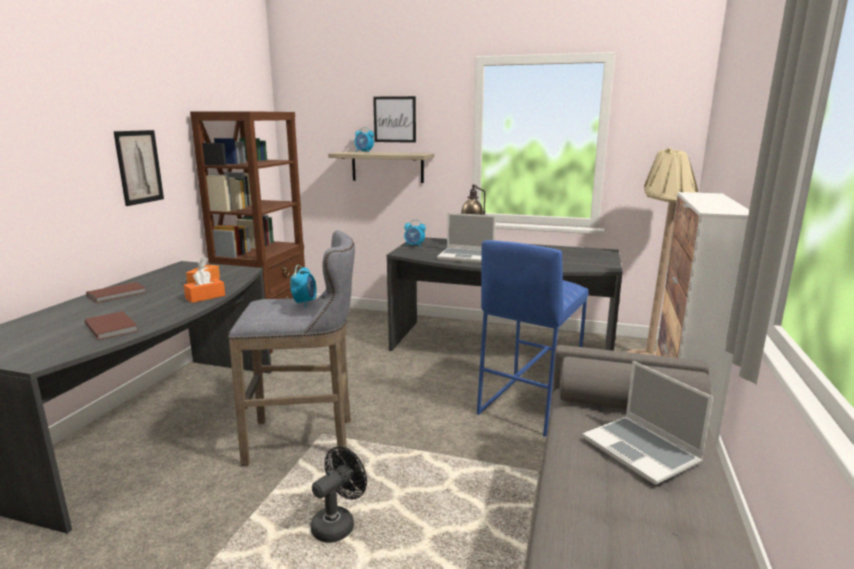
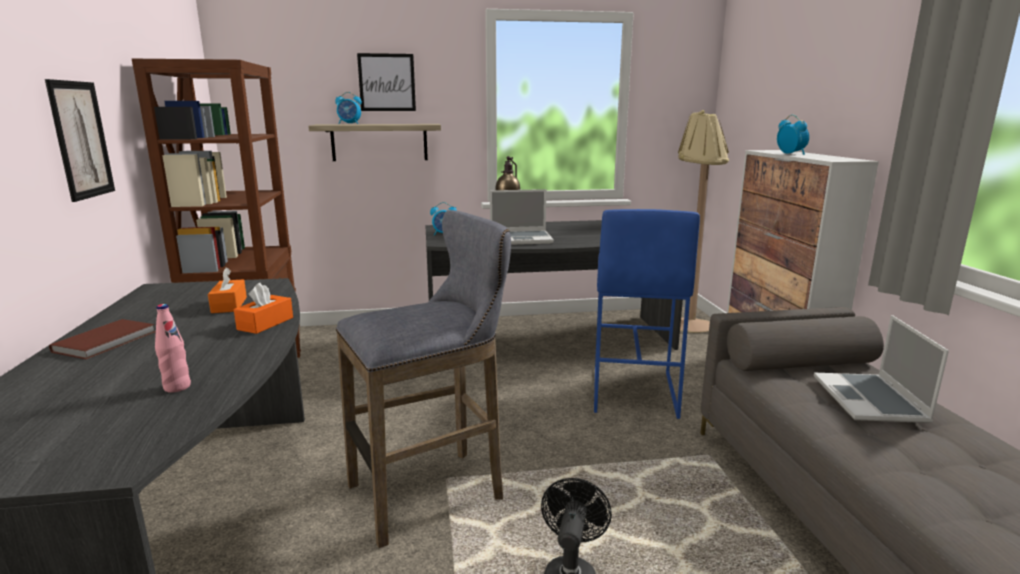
camera: 25 degrees left, 0 degrees up
brown book [85,311,138,340] -> pink bottle [155,304,191,393]
alarm clock [290,265,317,307] -> alarm clock moved to [777,115,809,155]
laptop [582,361,713,485] -> laptop turned 60 degrees clockwise [814,315,949,423]

